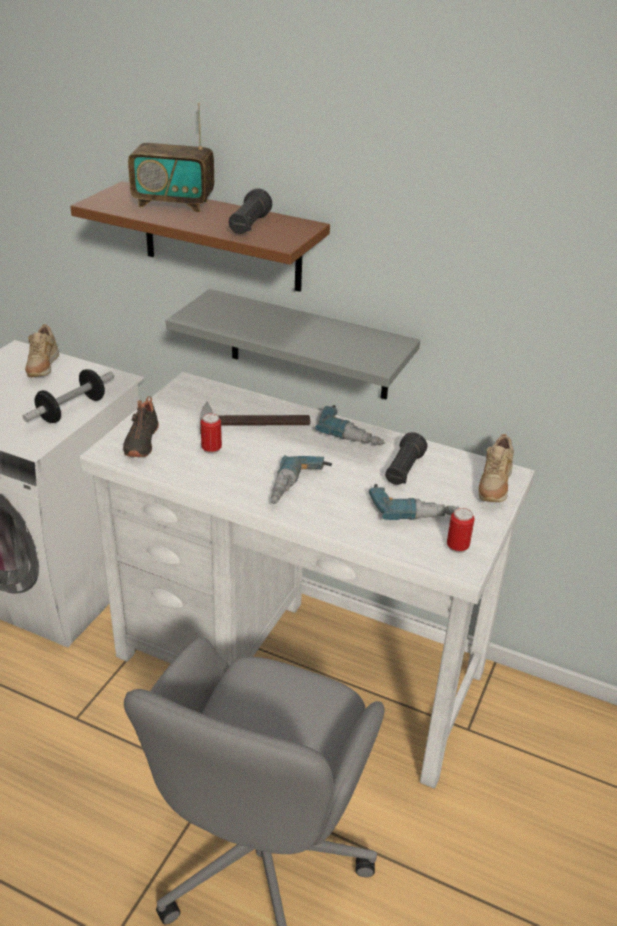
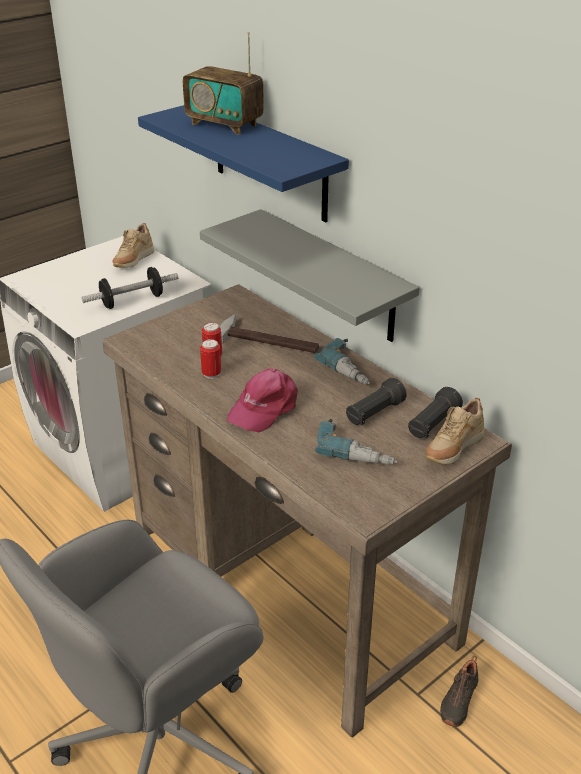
camera: 25 degrees right, 0 degrees up
brown shelf [70,181,330,292] -> blue shelf [138,105,349,223]
white desk [80,372,535,788] -> brown desk [103,284,512,737]
black shoe [123,396,159,457] -> black shoe moved to [440,655,479,727]
black flashlight [229,188,272,234] -> black flashlight moved to [408,387,463,438]
power drill [270,455,332,504] -> pink cap [227,368,298,432]
can [447,508,475,553] -> can moved to [200,339,221,379]

